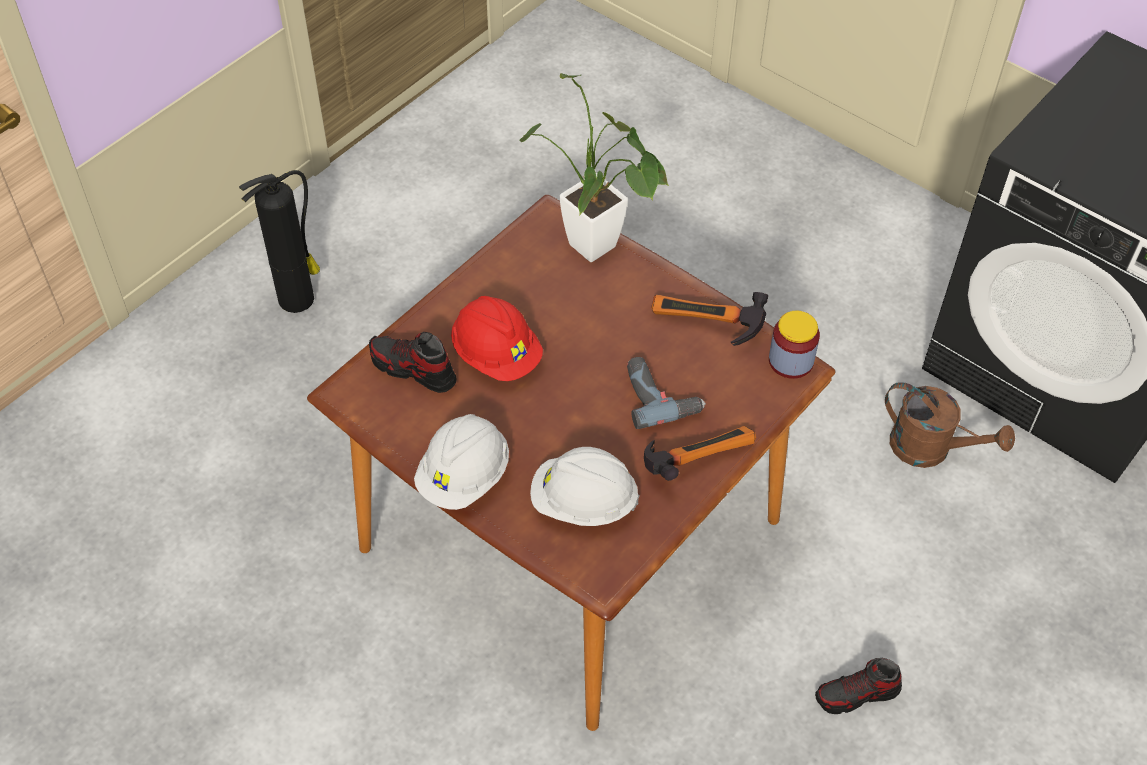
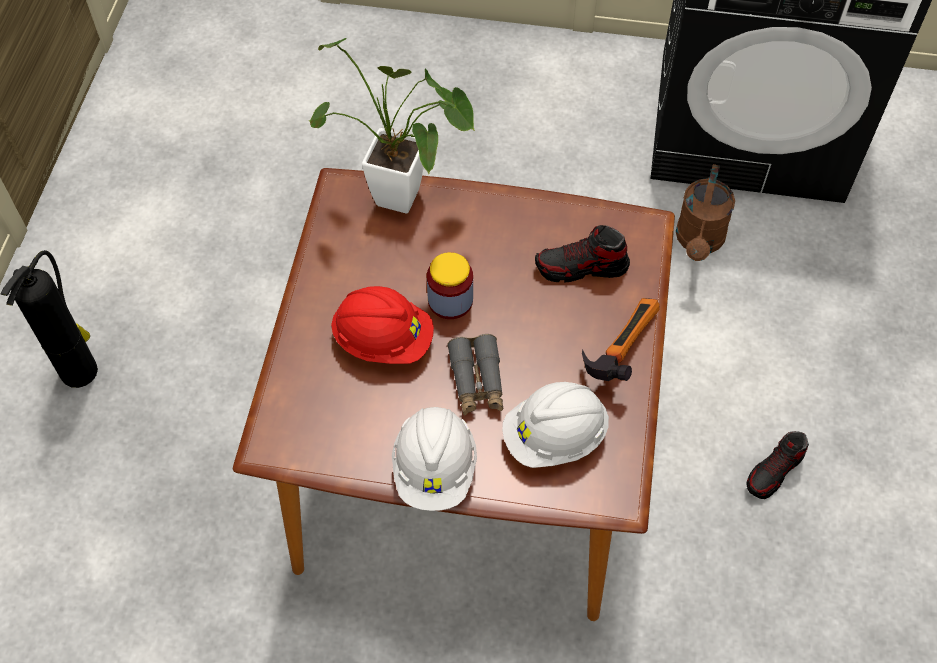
camera: 30 degrees left, 5 degrees up
shoe [369,332,457,393] -> shoe moved to [535,225,630,282]
power drill [627,357,706,429] -> none
hammer [651,292,768,346] -> none
jar [769,311,820,379] -> jar moved to [427,252,473,319]
brown watering can [885,382,1015,468] -> brown watering can turned 105 degrees clockwise [676,164,735,261]
none -> grey binoculars [447,334,503,415]

